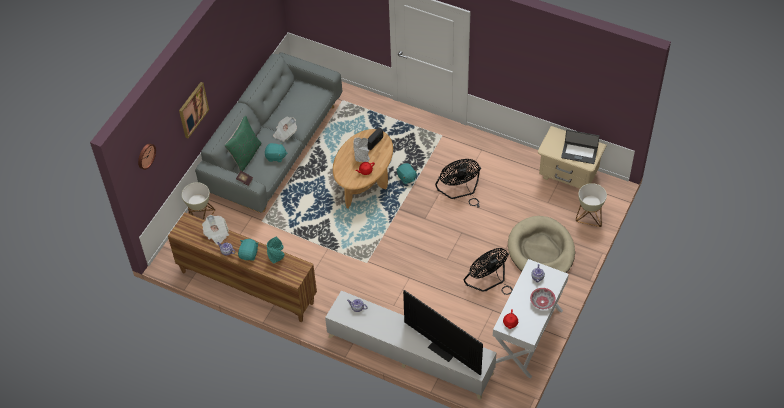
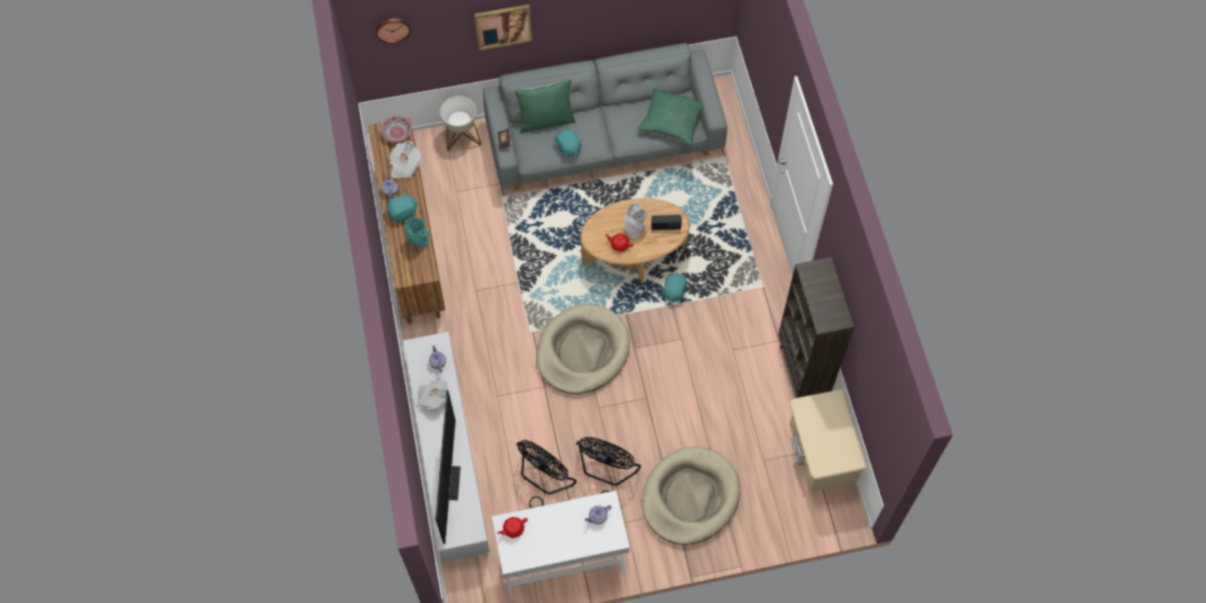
camera: 50 degrees right, 10 degrees up
newspaper [273,117,297,142] -> newspaper moved to [417,378,449,409]
black fan [435,159,481,208] -> black fan moved to [516,440,577,508]
bowl [530,288,556,309] -> bowl moved to [381,116,412,142]
laptop [561,130,600,164] -> none
planter [576,183,607,227] -> none
none -> beige dog bed [536,304,630,394]
none -> green pillow [637,88,703,145]
none -> brown bookcase [778,257,854,398]

